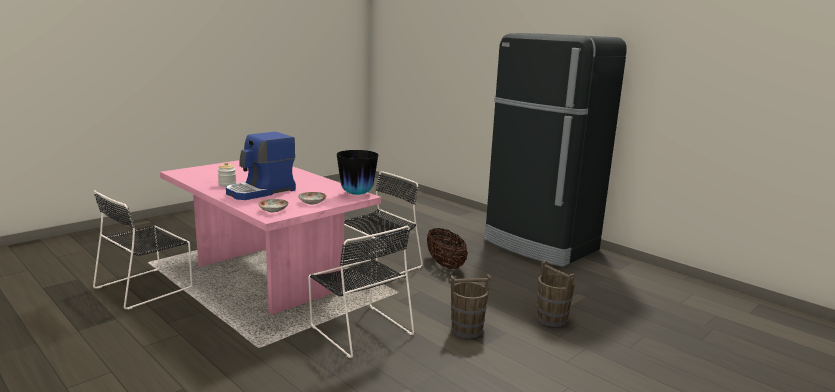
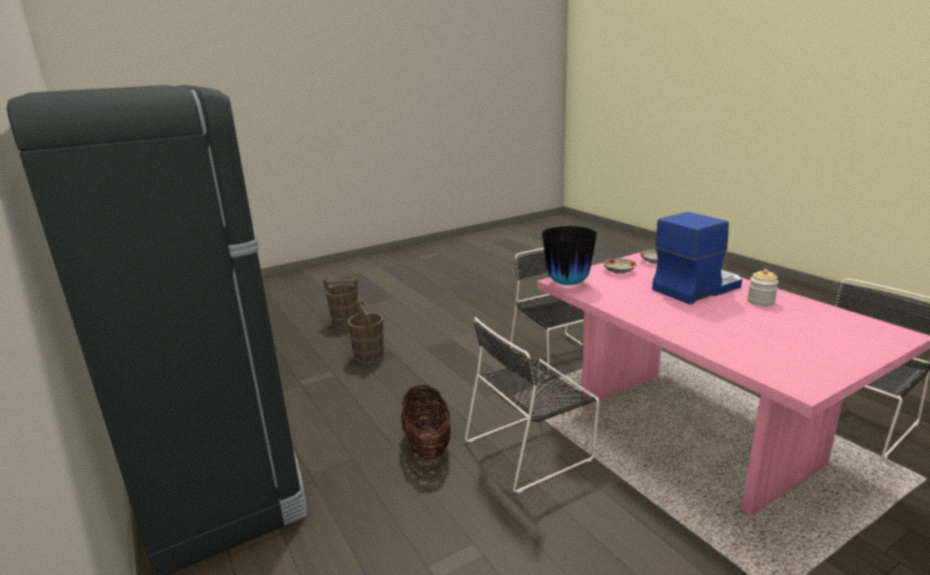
camera: 165 degrees left, 5 degrees up
brown bucket [449,274,491,338] -> brown bucket moved to [323,278,358,330]

